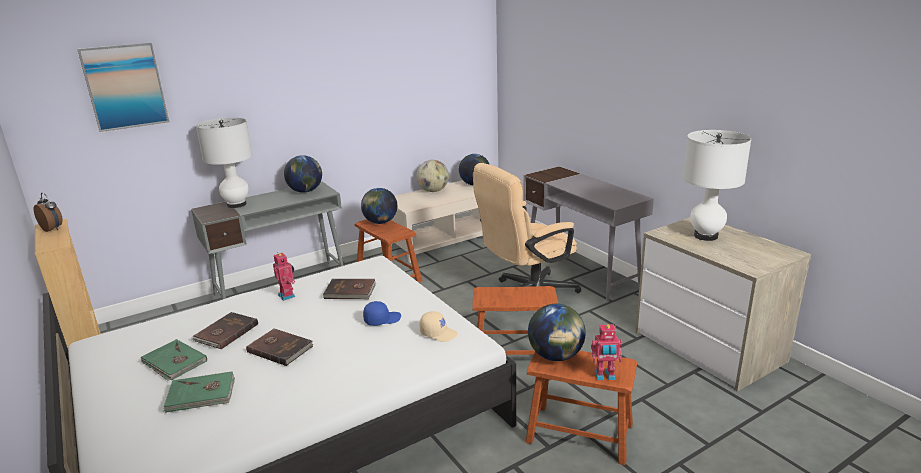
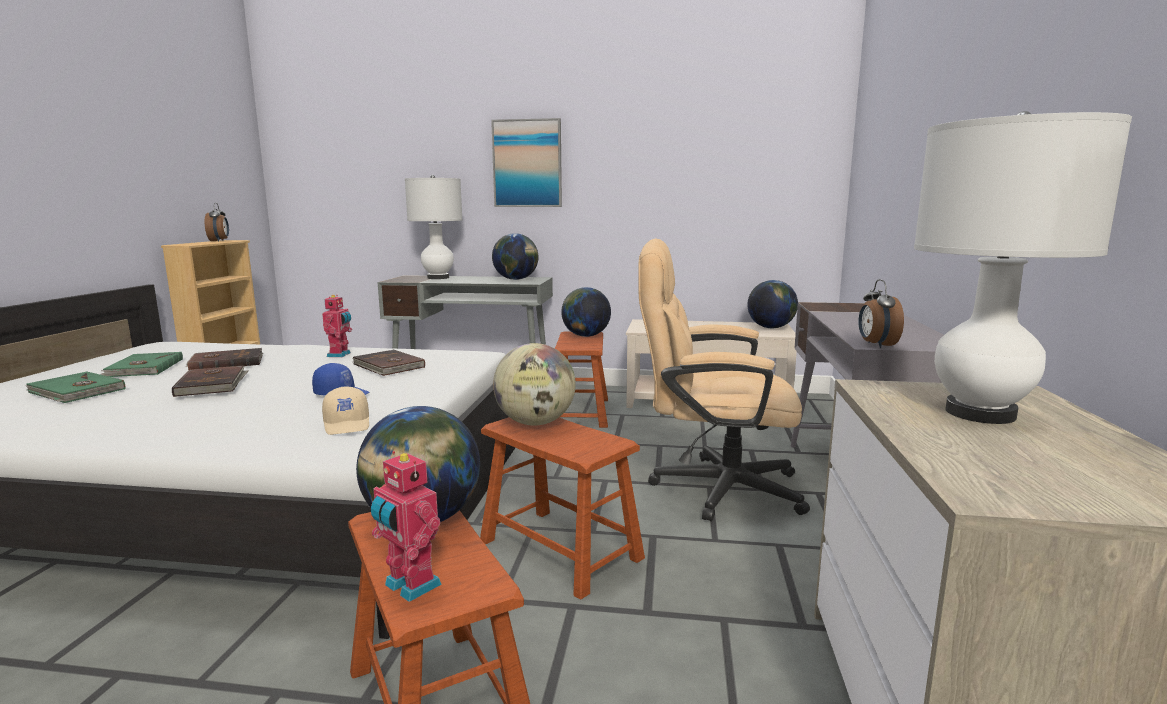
camera: 40 degrees right, 10 degrees down
picture [77,43,169,132] -> picture moved to [491,118,562,207]
globe [417,160,449,192] -> globe moved to [493,343,576,426]
none -> alarm clock [858,279,904,348]

